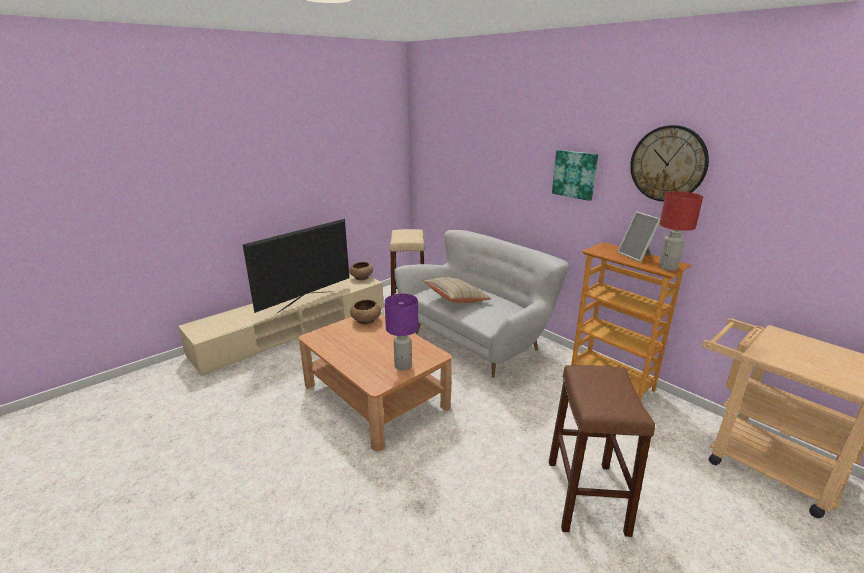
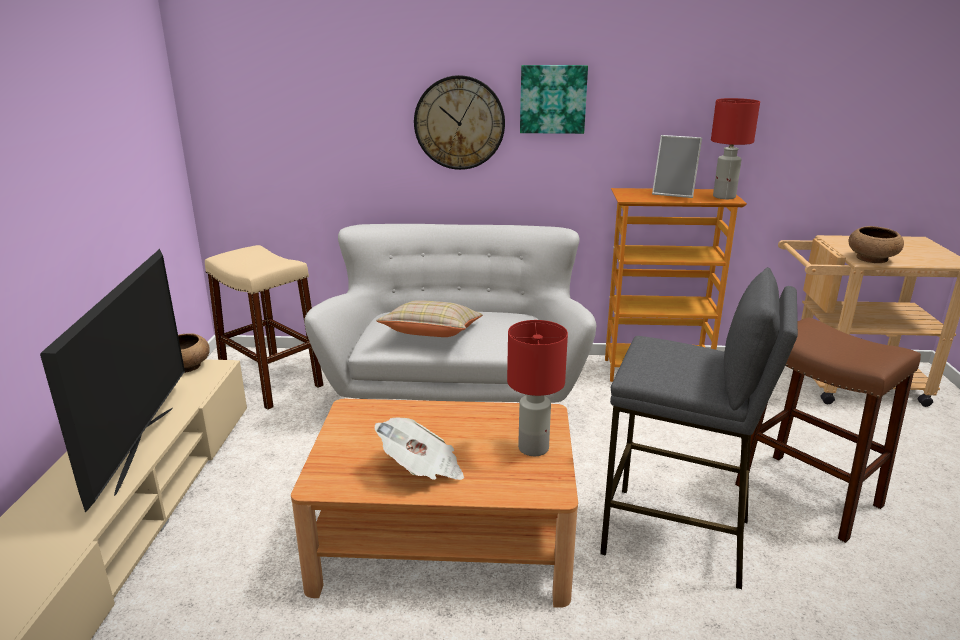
camera: 45 degrees left, 0 degrees up
brown bowl [350,300,381,325] -> brown bowl moved to [848,226,904,263]
purple table lamp [385,294,418,370] -> red table lamp [507,320,568,456]
wall clock [630,125,709,202] -> wall clock moved to [414,75,505,170]
none -> newspaper [374,417,465,480]
none -> grey stool [600,267,798,589]

